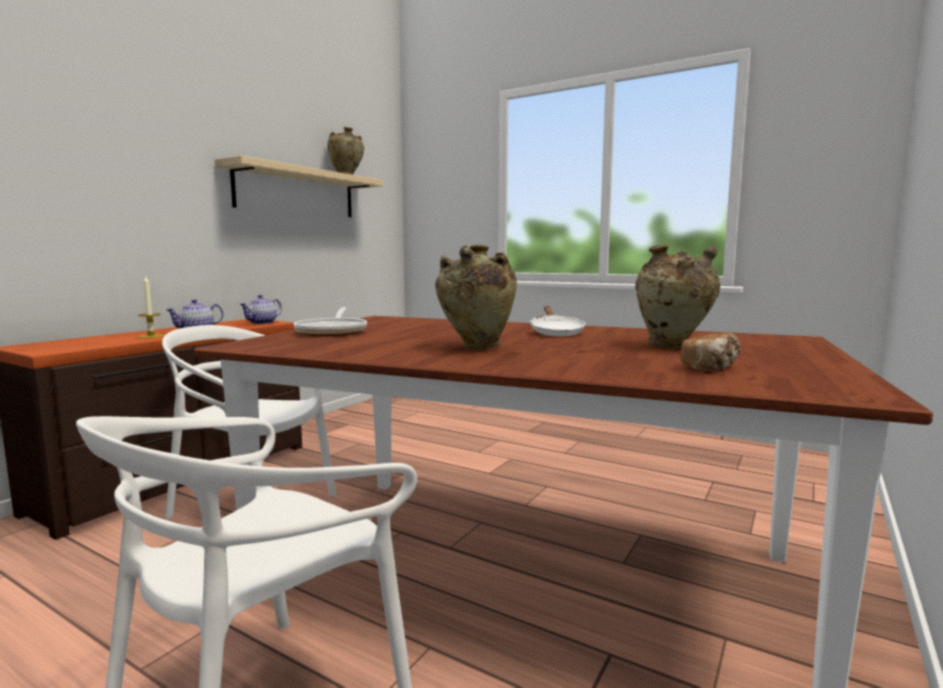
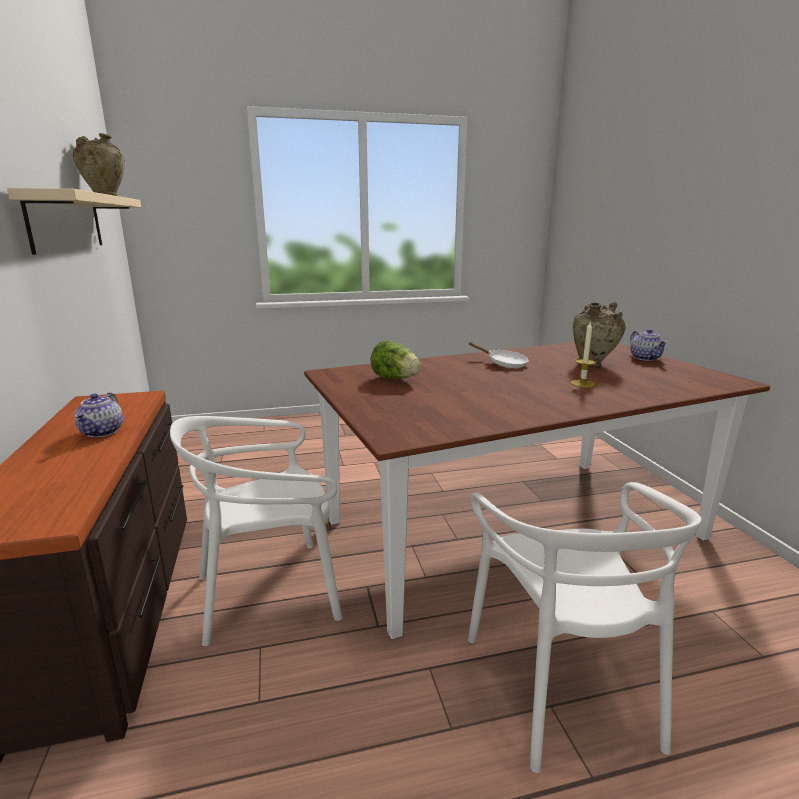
camera: 45 degrees left, 10 degrees up
candle [138,276,164,338] -> candle moved to [570,322,596,387]
teapot [240,295,282,324] -> teapot moved to [630,329,667,361]
frying pan [293,307,367,336] -> none
beige vase [435,245,517,350] -> none
bread [680,332,741,371] -> none
none -> lettuce [370,340,421,379]

